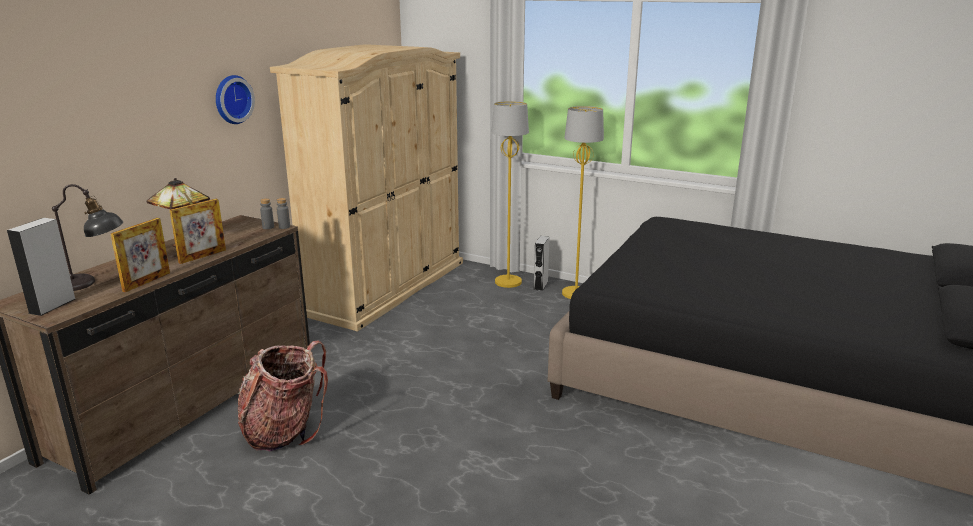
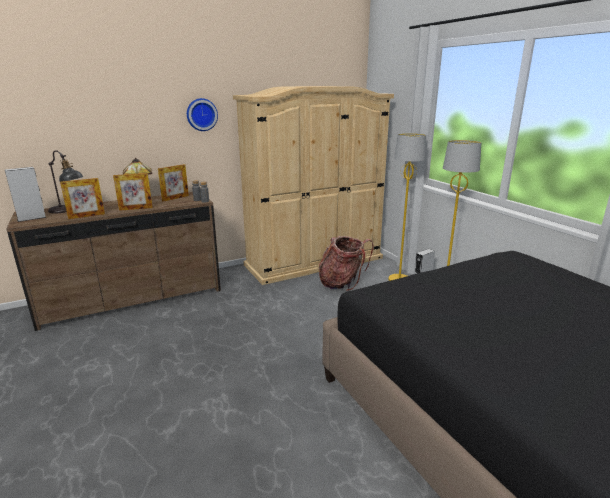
camera: 35 degrees right, 0 degrees up
backpack [238,340,328,451] -> backpack moved to [318,236,374,291]
none -> picture frame [158,164,189,202]

